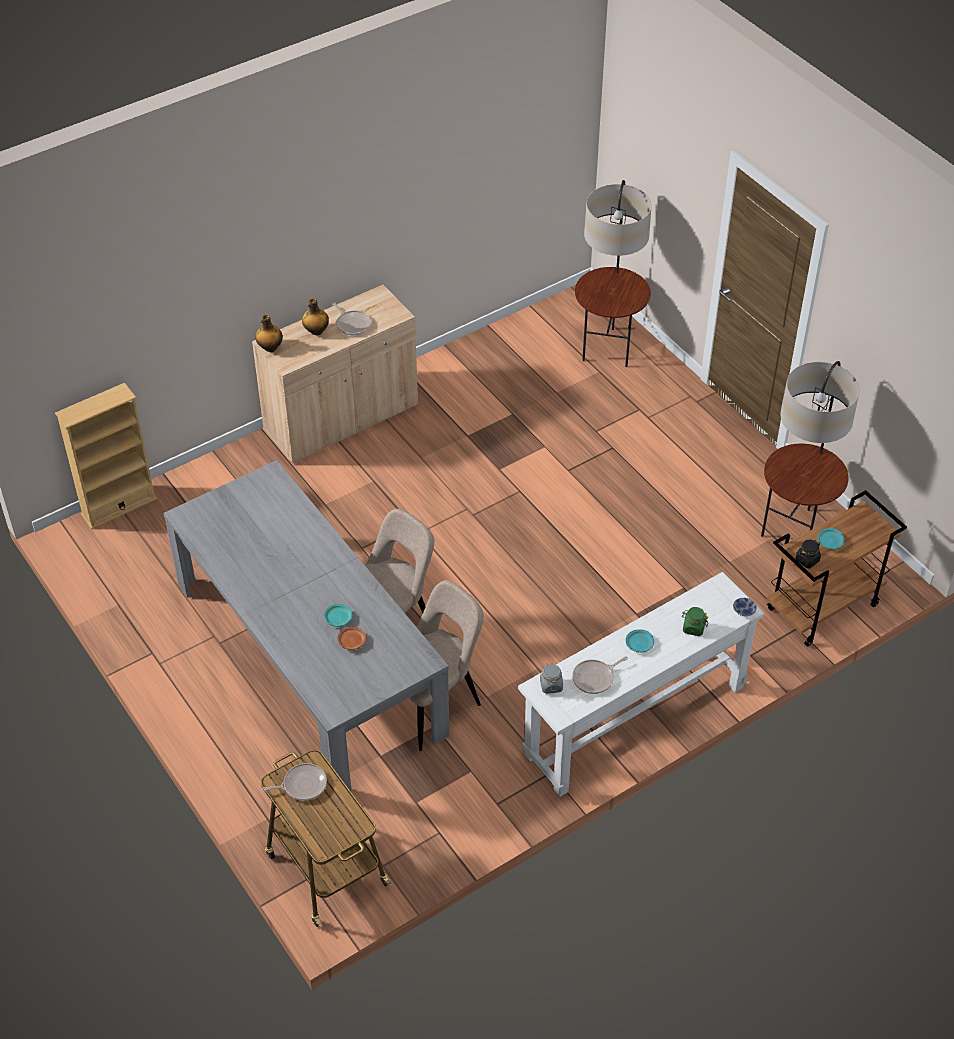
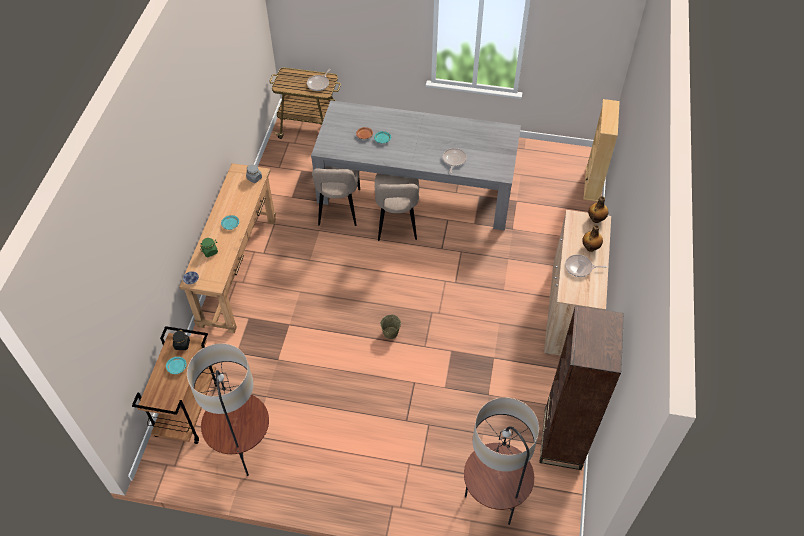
camera: 135 degrees right, 5 degrees up
white console table [518,572,765,797] -> brown console table [179,163,276,333]
frying pan [572,656,628,694] -> frying pan moved to [443,148,467,174]
none -> beige bucket [380,314,401,339]
none -> brown bookcase [539,306,624,470]

